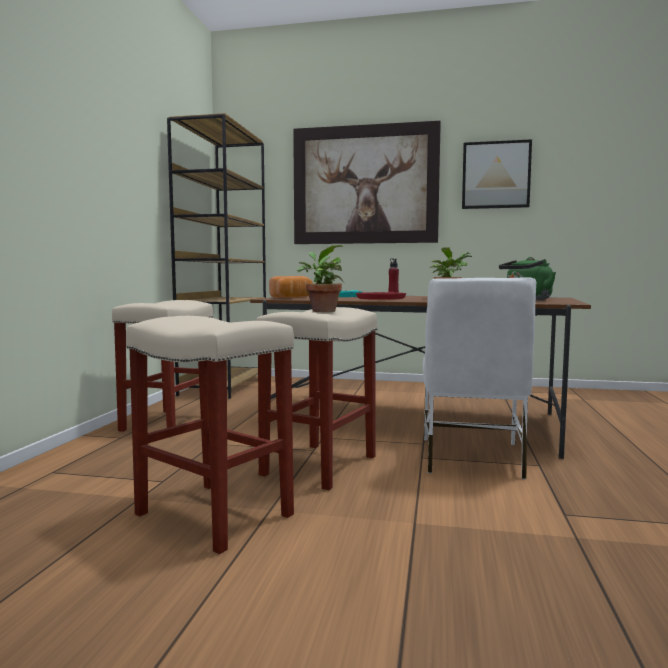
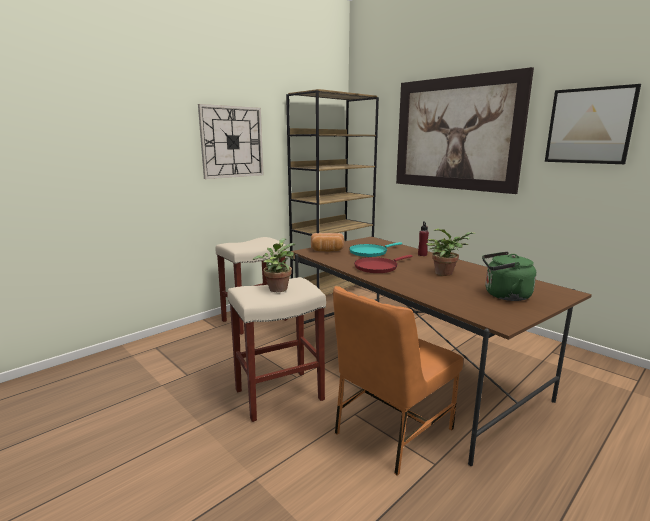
camera: 35 degrees right, 10 degrees up
beige stool [126,316,294,554] -> none
white chair [423,277,536,480] -> orange chair [333,286,463,476]
none -> wall clock [198,104,263,179]

